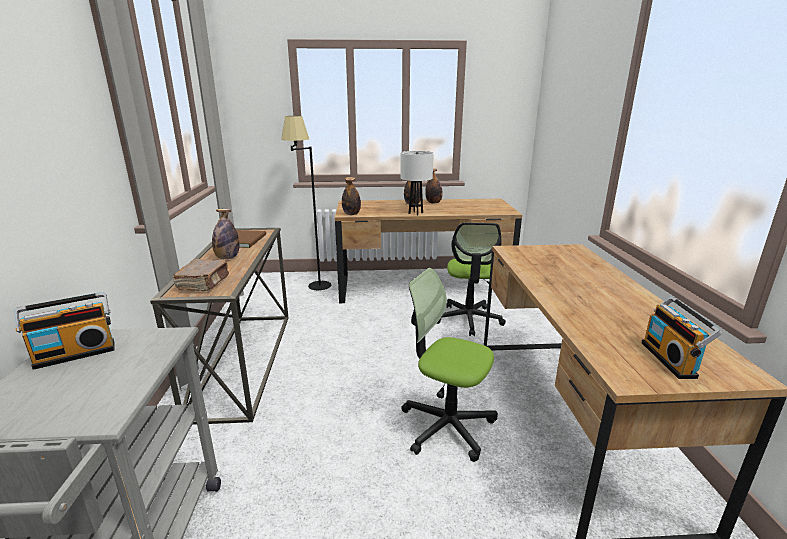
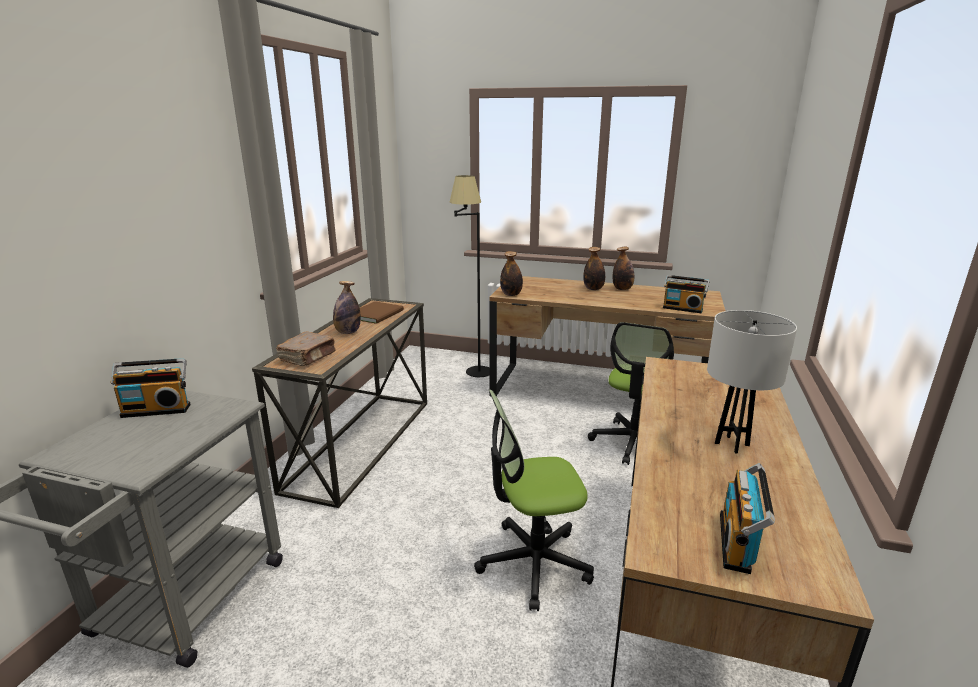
camera: 20 degrees right, 0 degrees up
white table lamp [401,151,434,215] -> white table lamp moved to [707,310,797,454]
office chair [401,268,498,462] -> office chair turned 60 degrees counterclockwise [474,390,594,611]
none -> radio [663,275,709,313]

